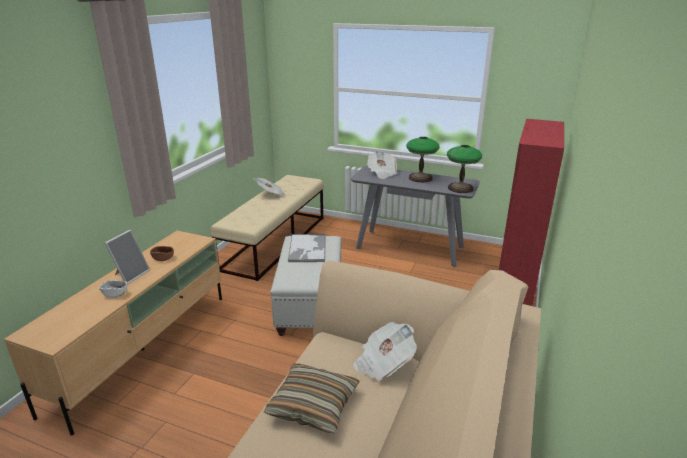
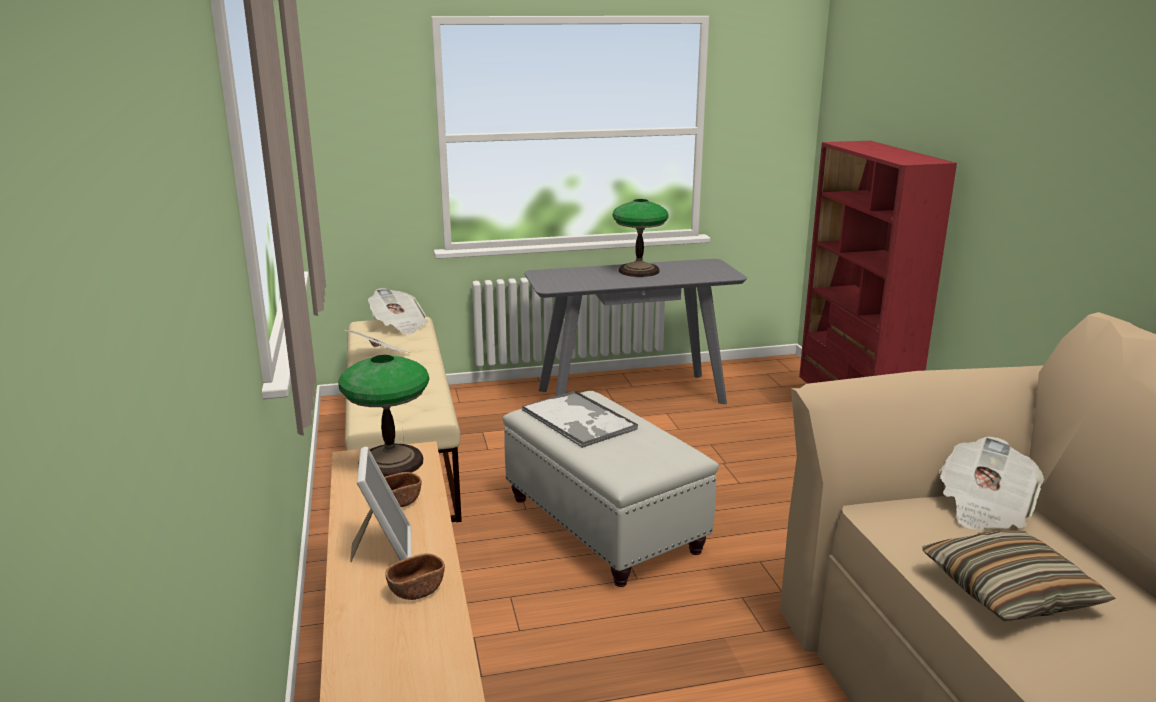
camera: 35 degrees left, 5 degrees down
white bowl [99,280,127,298] -> brown bowl [385,553,445,600]
newspaper [367,151,397,179] -> newspaper moved to [368,288,428,335]
table lamp [447,145,482,193] -> table lamp moved to [338,355,430,477]

